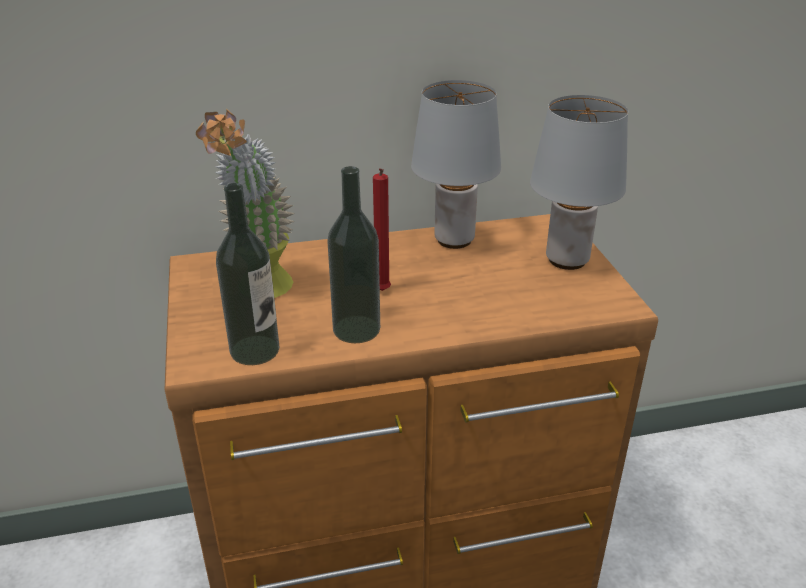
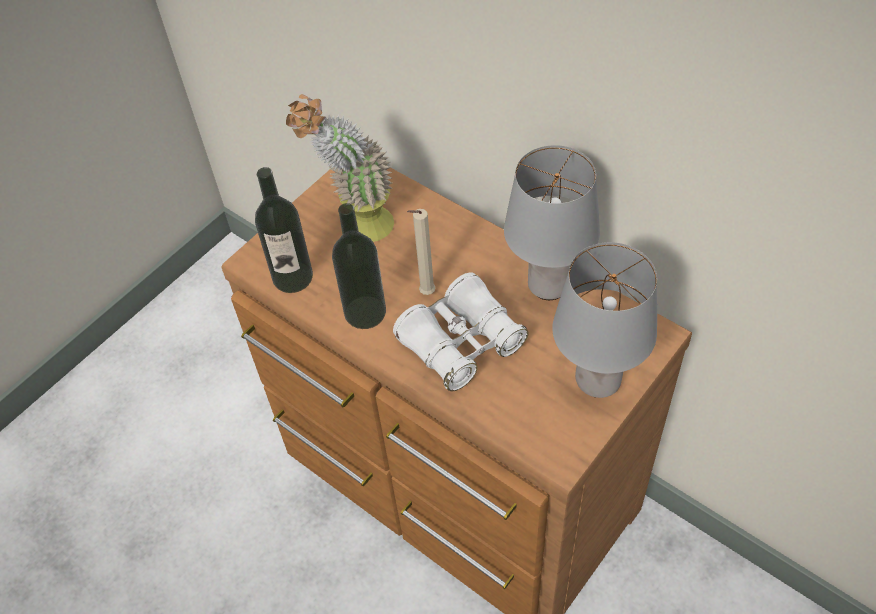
camera: 55 degrees right, 20 degrees up
red candle [373,168,391,291] -> beige candle [407,209,436,295]
none -> white binoculars [393,273,528,391]

